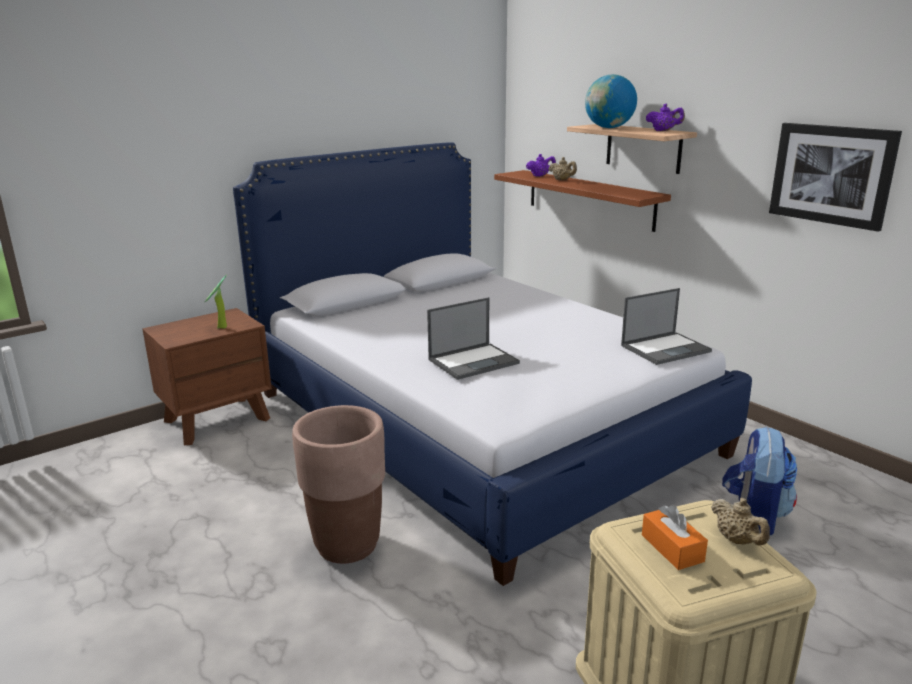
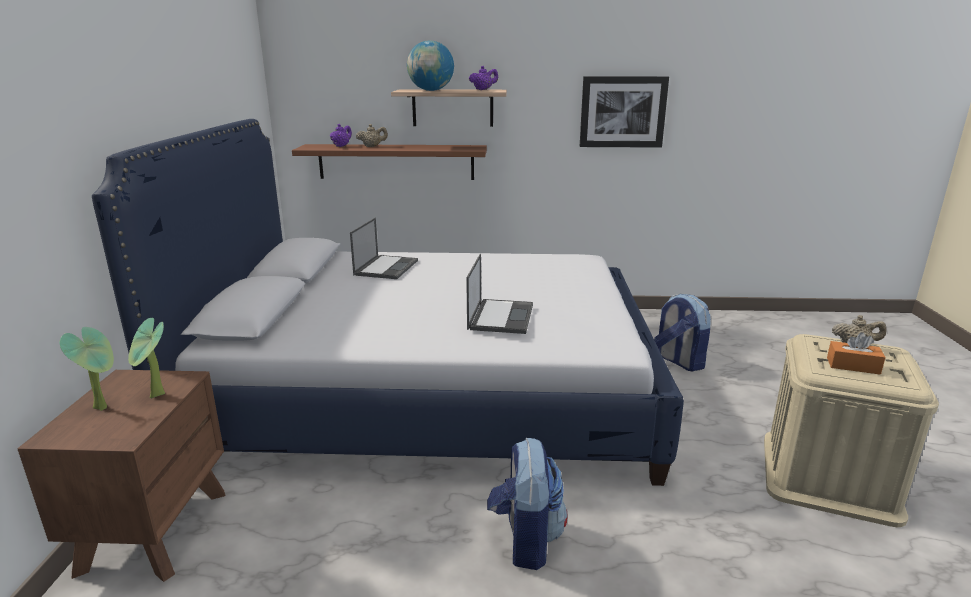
camera: 50 degrees left, 0 degrees up
brown planter [292,405,385,563] -> backpack [487,437,567,570]
laptop [621,288,712,365] -> laptop moved to [350,218,418,279]
none -> potted plant [60,327,114,411]

